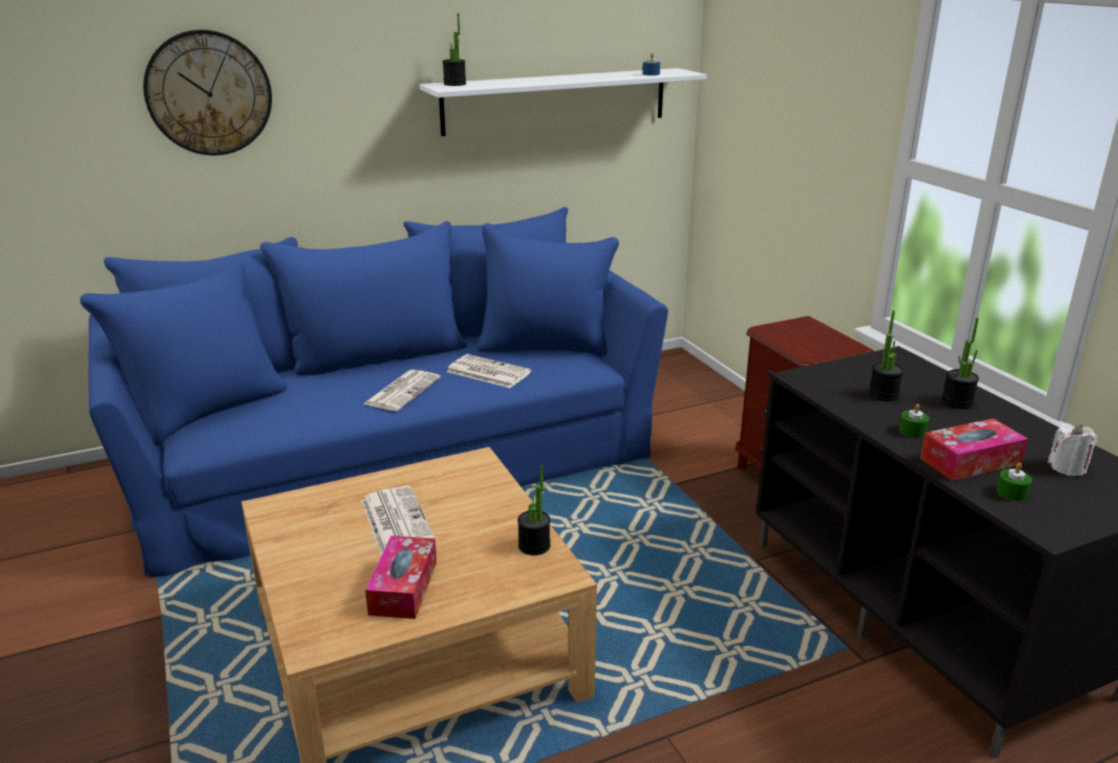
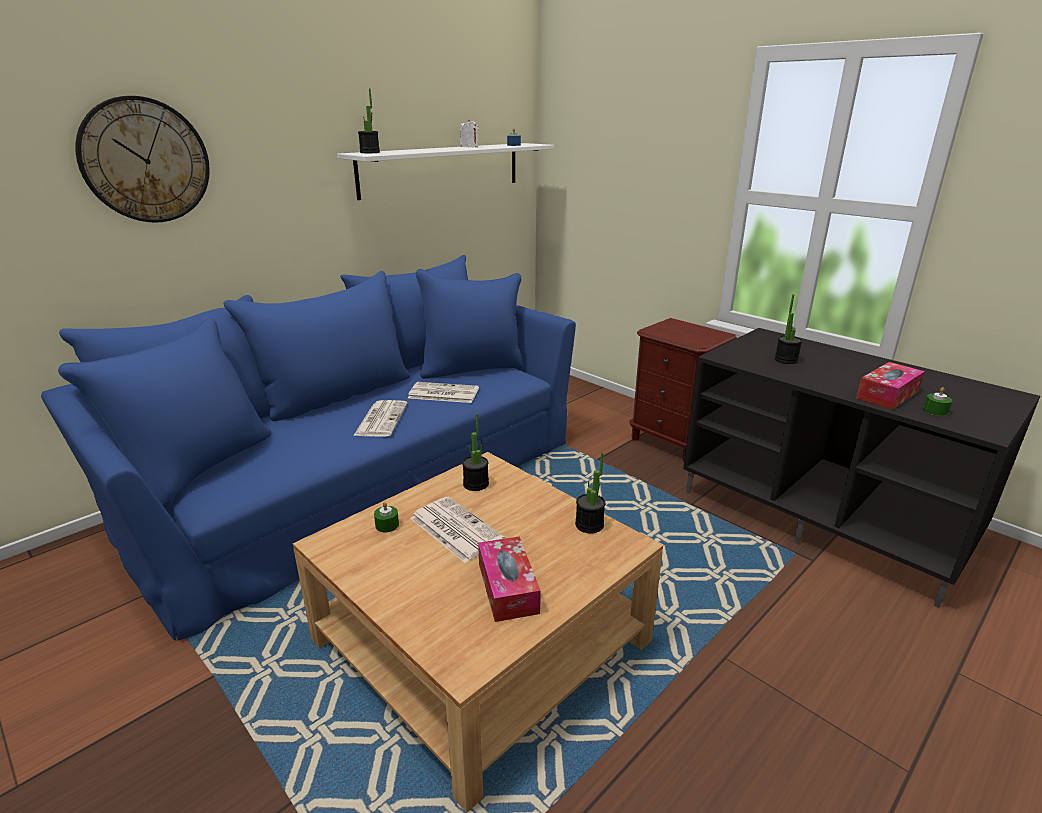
camera: 20 degrees left, 0 degrees up
green candle [899,404,929,438] -> green candle moved to [374,502,399,532]
potted plant [941,318,979,409] -> potted plant moved to [462,413,489,491]
white candle [1047,423,1097,476] -> white candle moved to [460,119,479,147]

